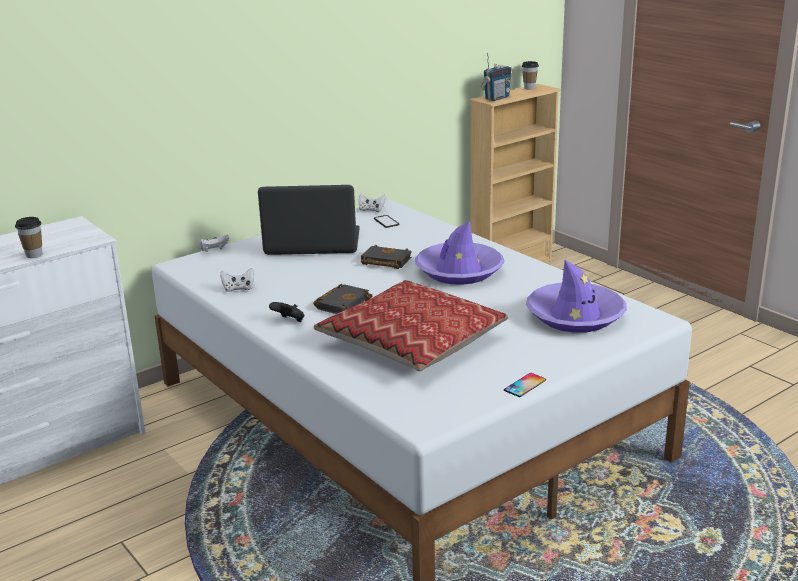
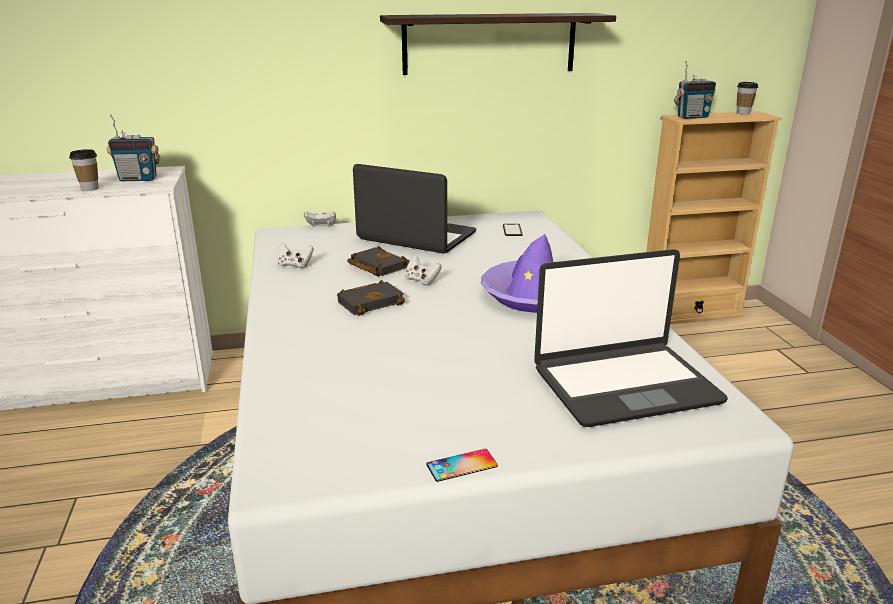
camera: 25 degrees right, 0 degrees up
black game controller [269,302,304,322] -> none
pillow [314,280,509,371] -> none
white game controller [359,193,386,212] -> white game controller moved to [405,255,442,285]
black book [361,244,412,269] -> black book moved to [347,246,410,277]
purple hat [526,260,627,333] -> laptop [534,249,728,427]
none -> radio [107,115,160,181]
none -> shelf [380,13,616,75]

